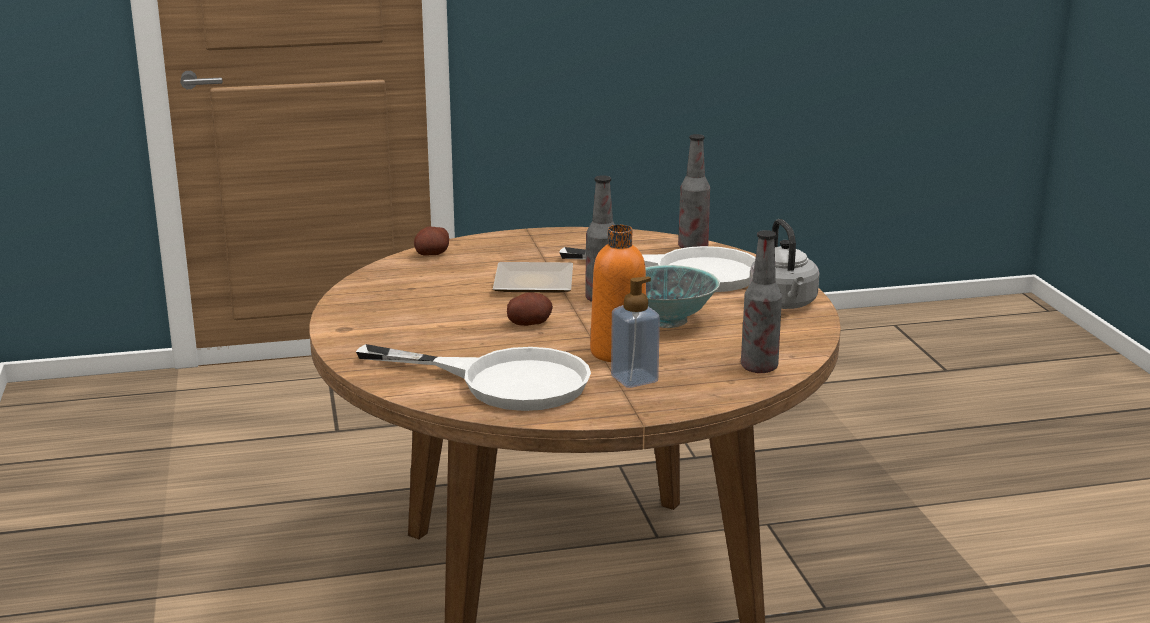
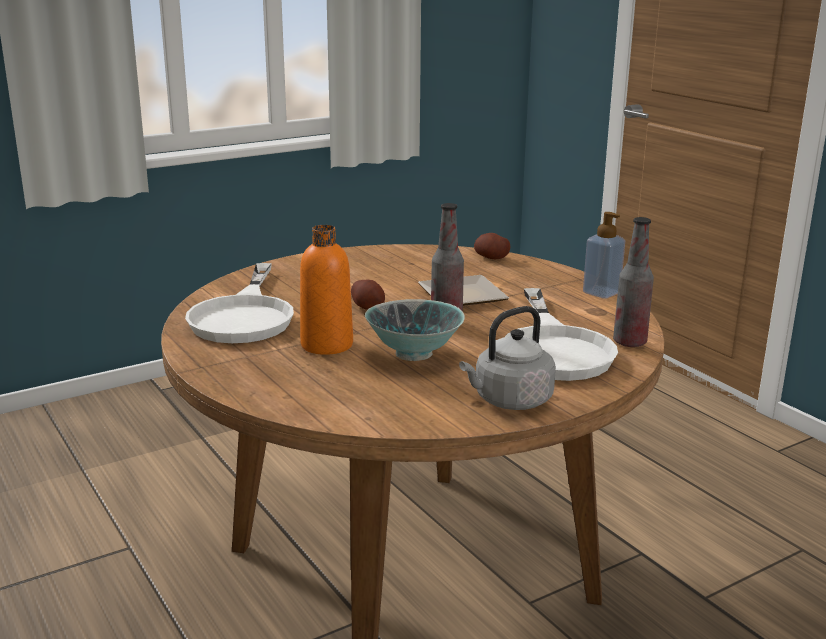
camera: 70 degrees right, 0 degrees up
soap dispenser [611,276,660,388] -> soap dispenser moved to [583,212,625,299]
bottle [741,230,782,373] -> none

